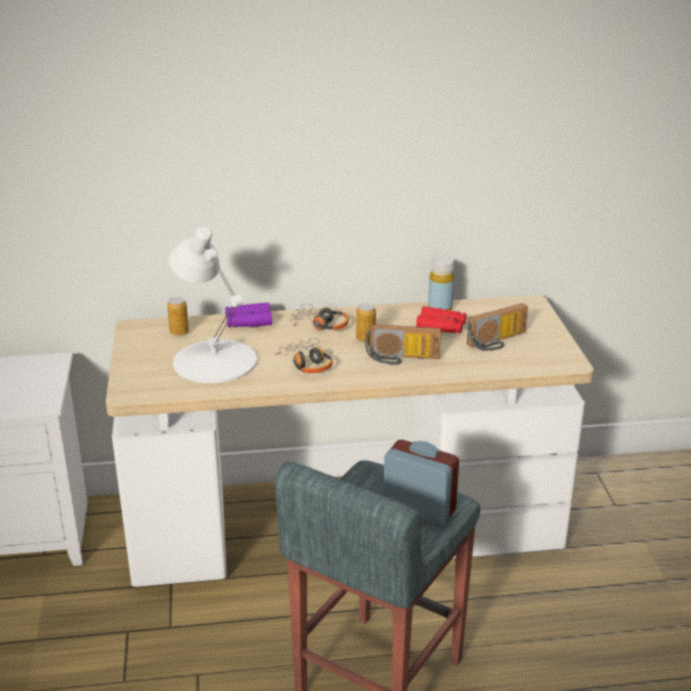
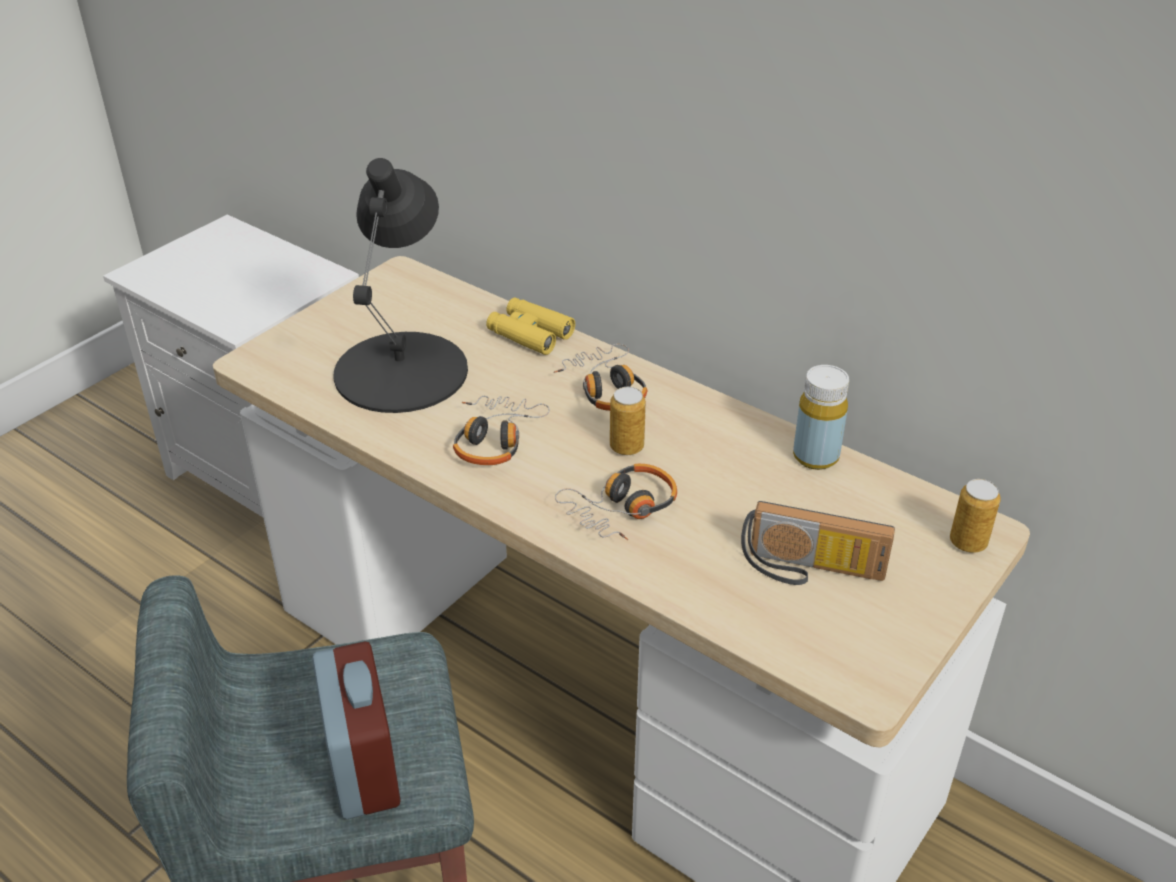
camera: 45 degrees right, 10 degrees up
can [167,297,189,336] -> can moved to [950,479,1001,553]
white table lamp [169,227,257,383] -> black table lamp [334,158,468,413]
purple binoculars [225,302,272,327] -> yellow binoculars [486,297,575,355]
radio [365,325,441,364] -> headphones [555,464,677,540]
red binoculars [416,306,466,333] -> none

